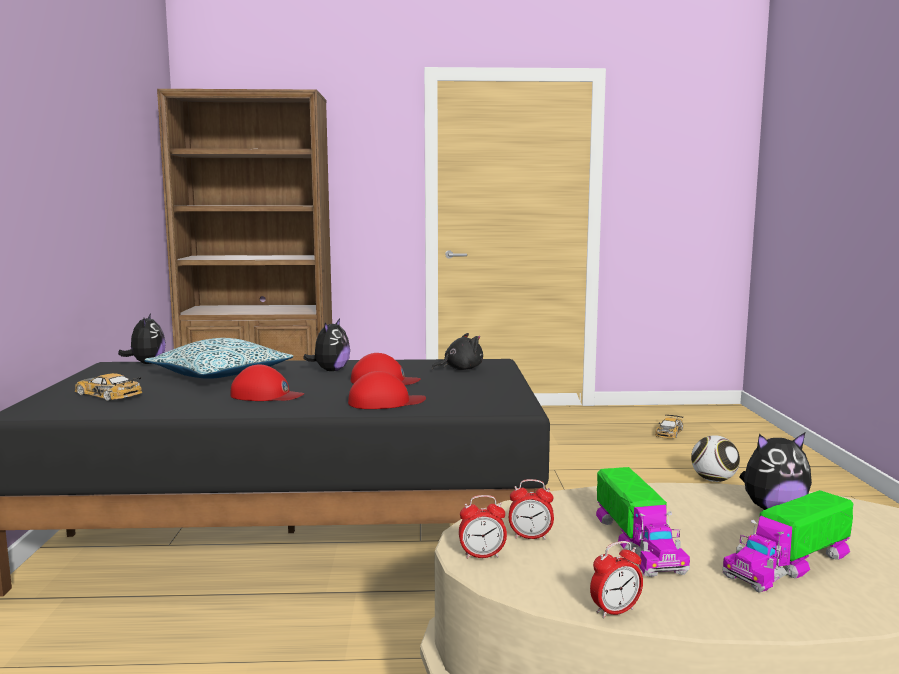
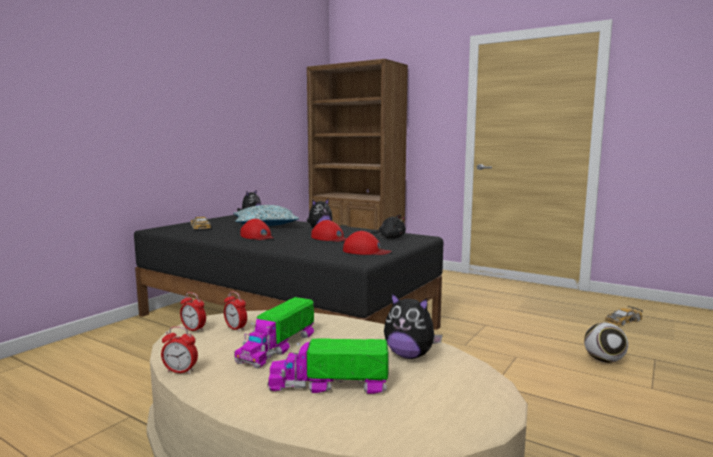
camera: 35 degrees right, 0 degrees up
red cap [348,371,426,409] -> red cap moved to [343,231,392,255]

